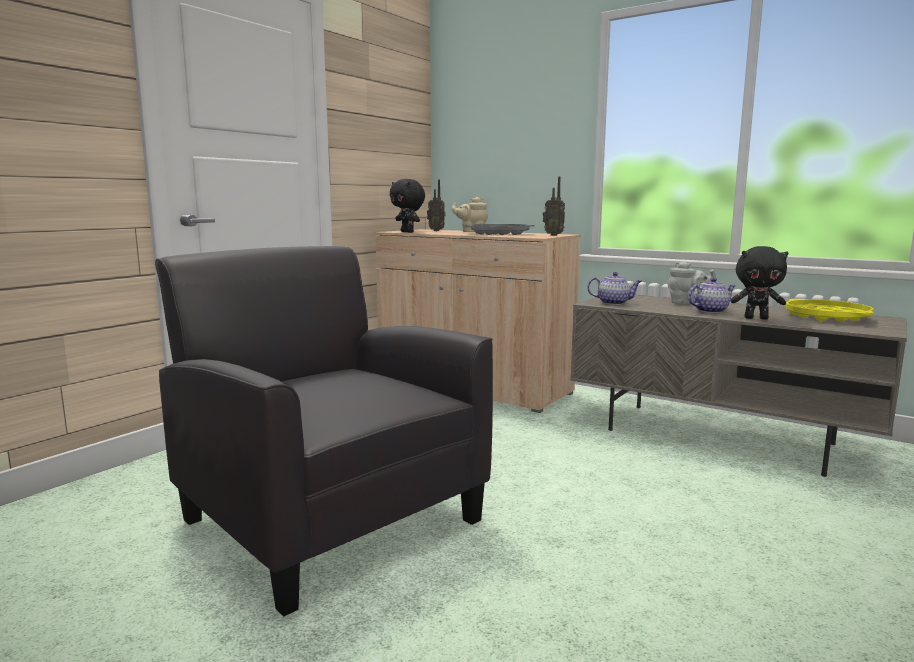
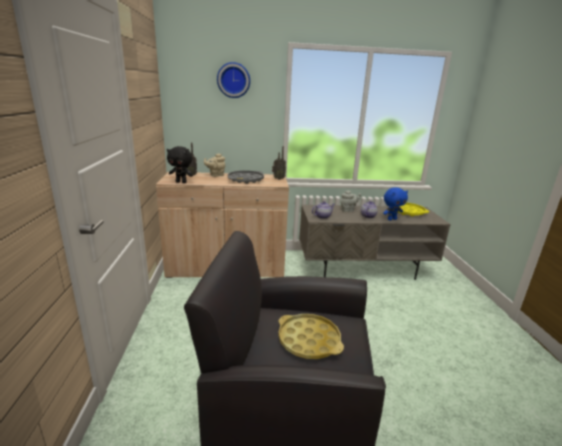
camera: 40 degrees left, 10 degrees up
black plush toy [730,246,789,319] -> blue plush toy [383,187,408,221]
none -> wall clock [217,62,250,98]
none -> yellow tray [278,314,344,359]

